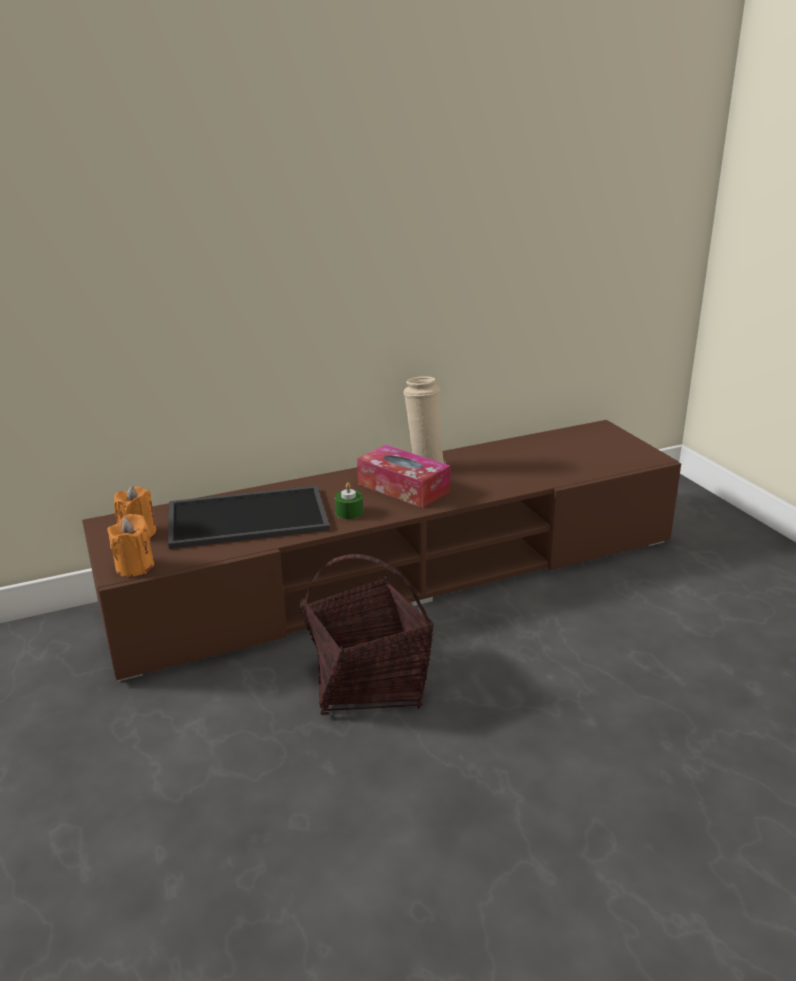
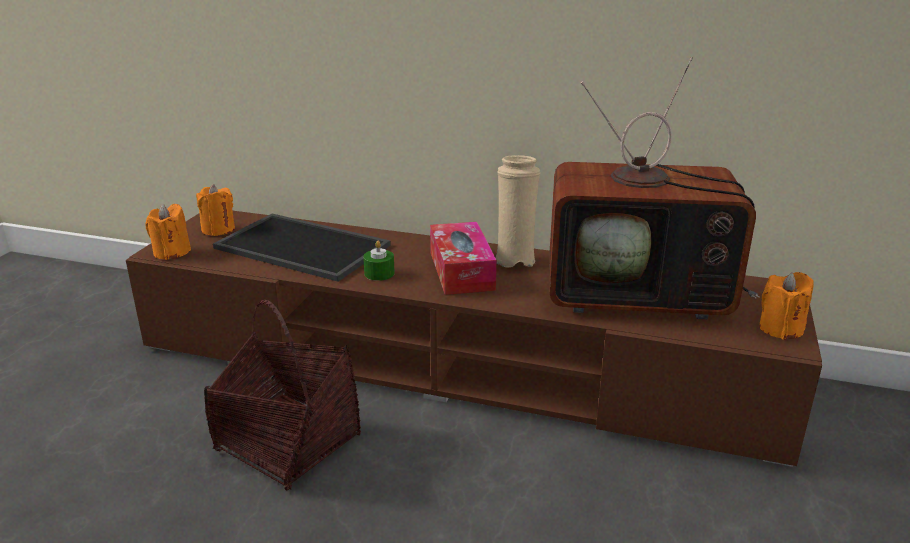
camera: 40 degrees right, 0 degrees up
none -> television [550,57,760,319]
none -> orange candle [759,272,814,340]

